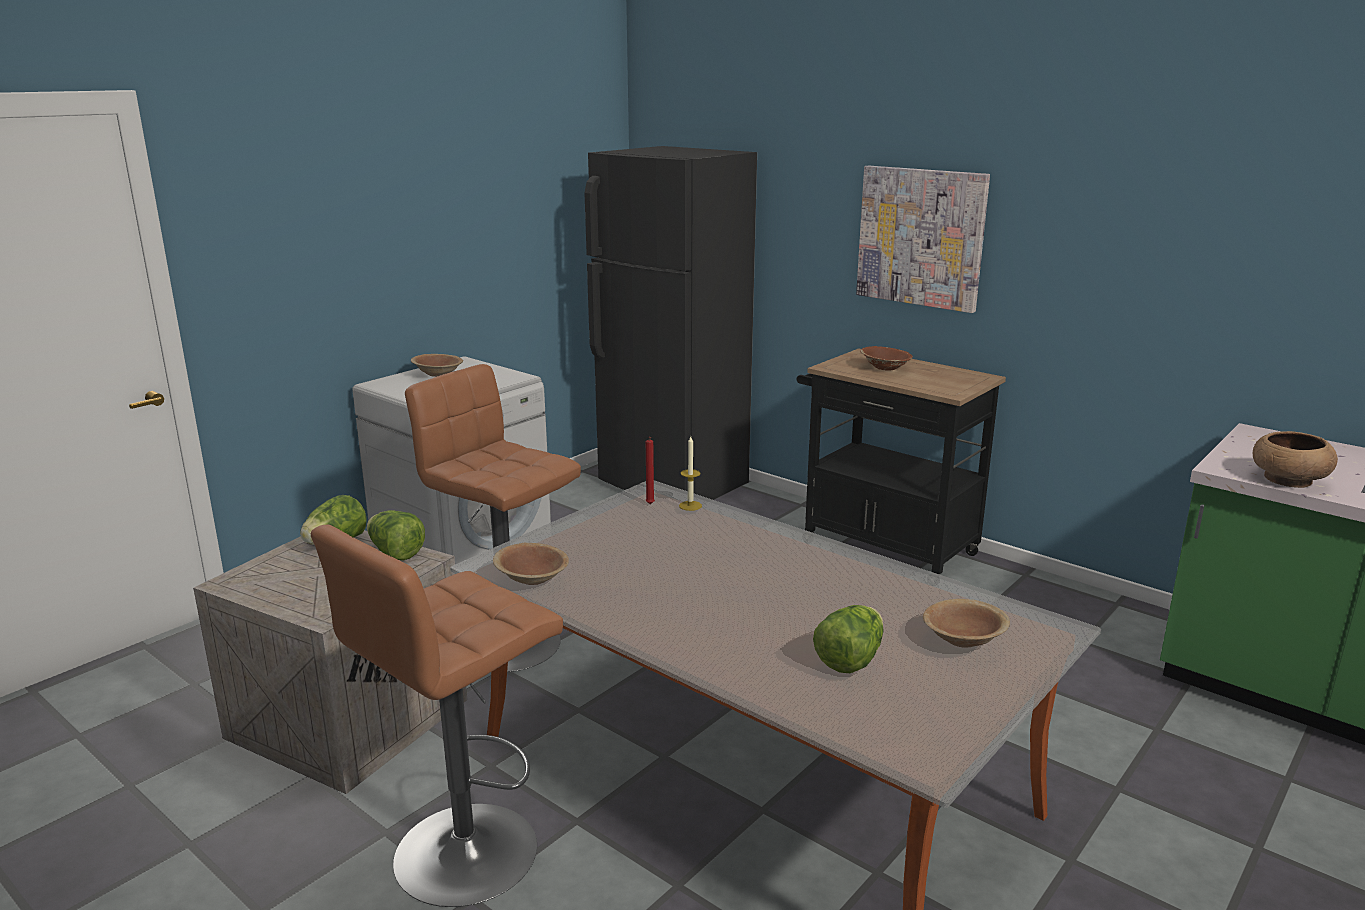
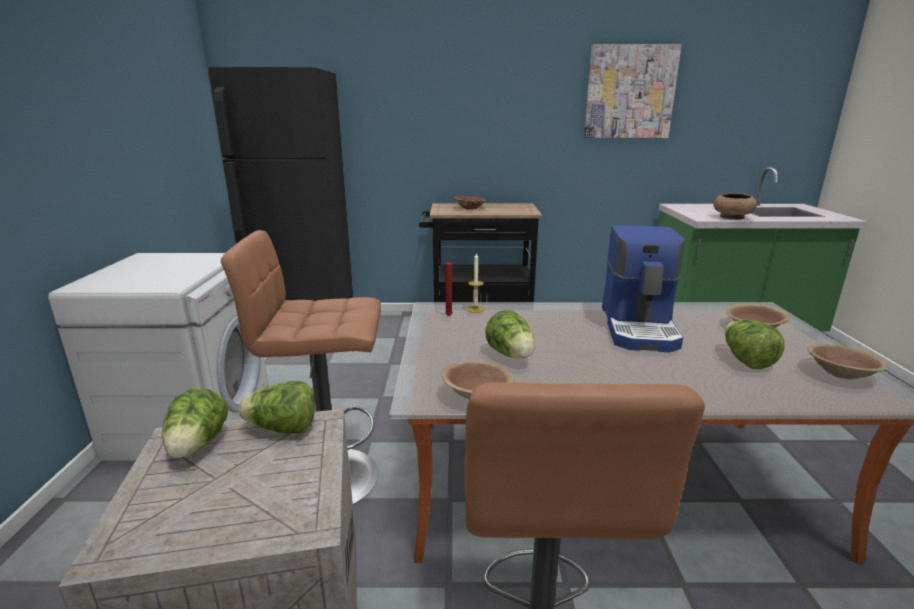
camera: 40 degrees left, 0 degrees up
brown bowl [411,354,463,377] -> brown bowl moved to [807,344,890,379]
picture [856,165,990,313] -> picture moved to [584,44,682,138]
none -> lettuce [485,310,535,358]
none -> coffee machine [602,225,685,352]

